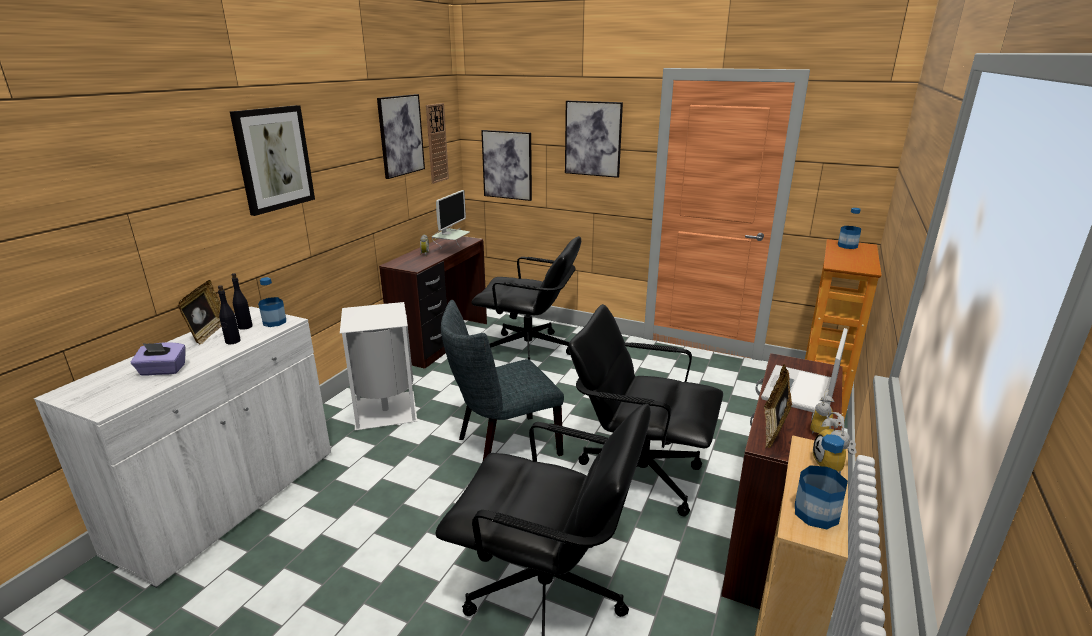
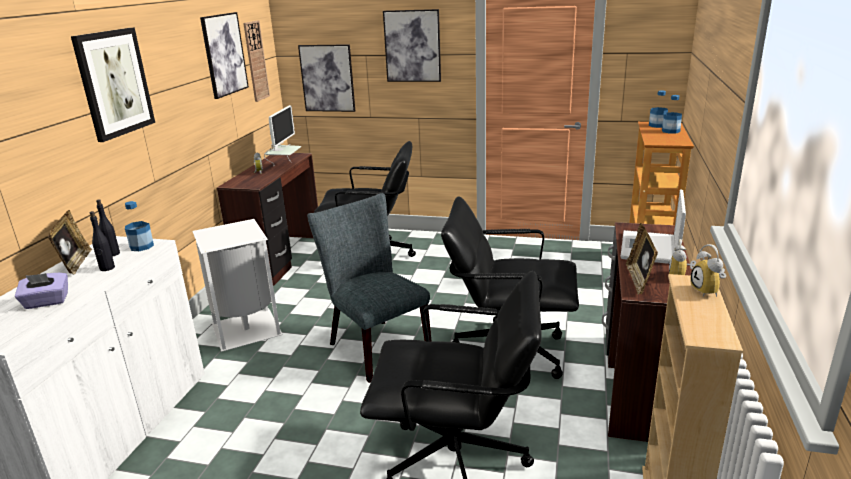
camera: 10 degrees left, 0 degrees up
grey chair [441,300,564,460] -> grey chair turned 90 degrees clockwise [307,193,431,383]
bottle [795,434,848,529] -> bottle moved to [662,95,682,133]

